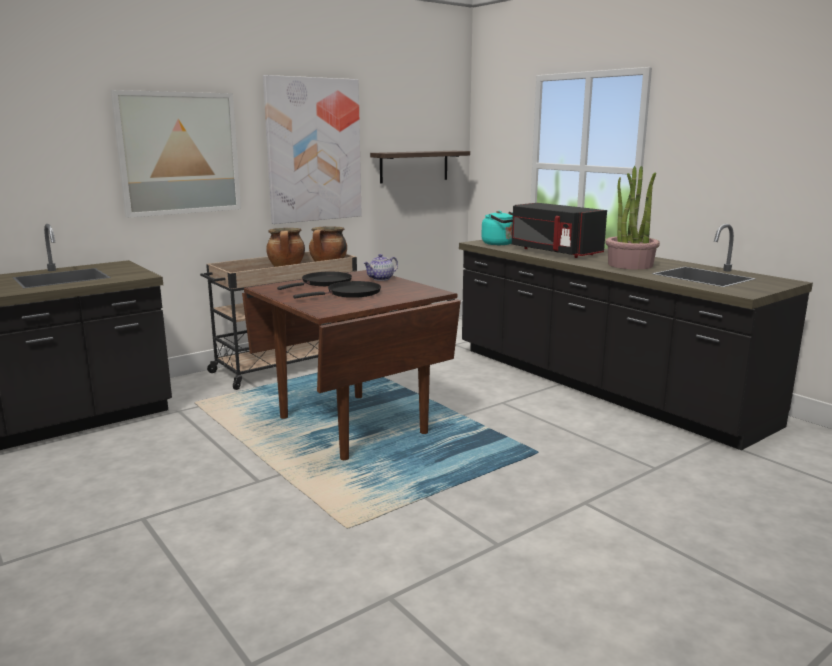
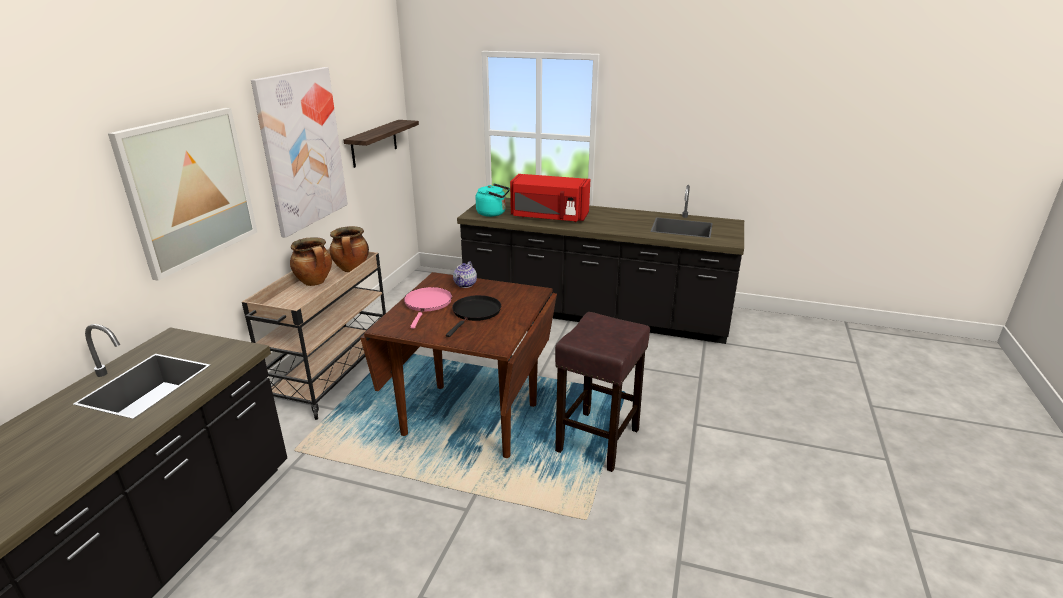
camera: 35 degrees left, 10 degrees up
black frying pan [277,272,352,290] -> pink frying pan [404,287,452,329]
black microwave [512,203,607,258] -> red microwave [510,174,590,222]
potted plant [605,166,660,270] -> none
none -> brown stool [555,312,650,472]

